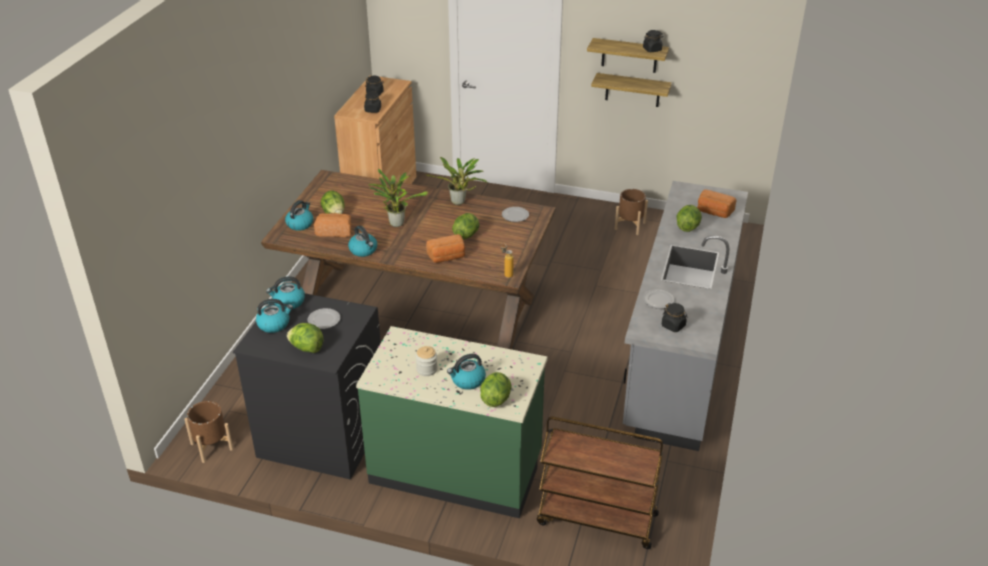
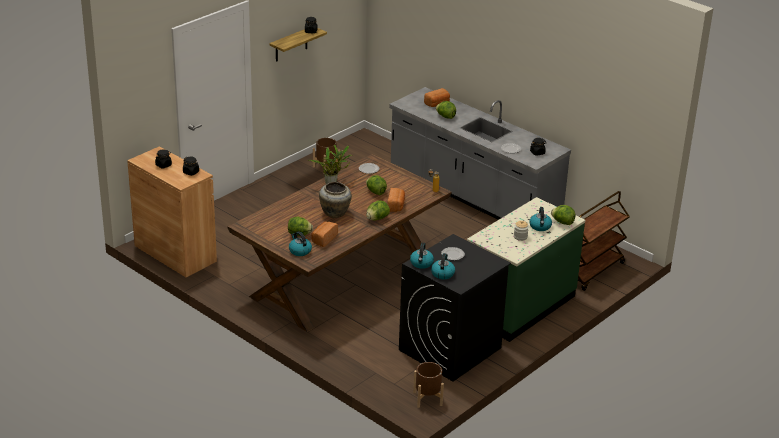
camera: 65 degrees left, 5 degrees down
lettuce [287,323,324,353] -> lettuce moved to [366,200,390,221]
kettle [348,225,377,257] -> none
potted plant [368,169,428,227] -> beige vase [319,182,352,218]
shelf [591,73,672,107] -> none

